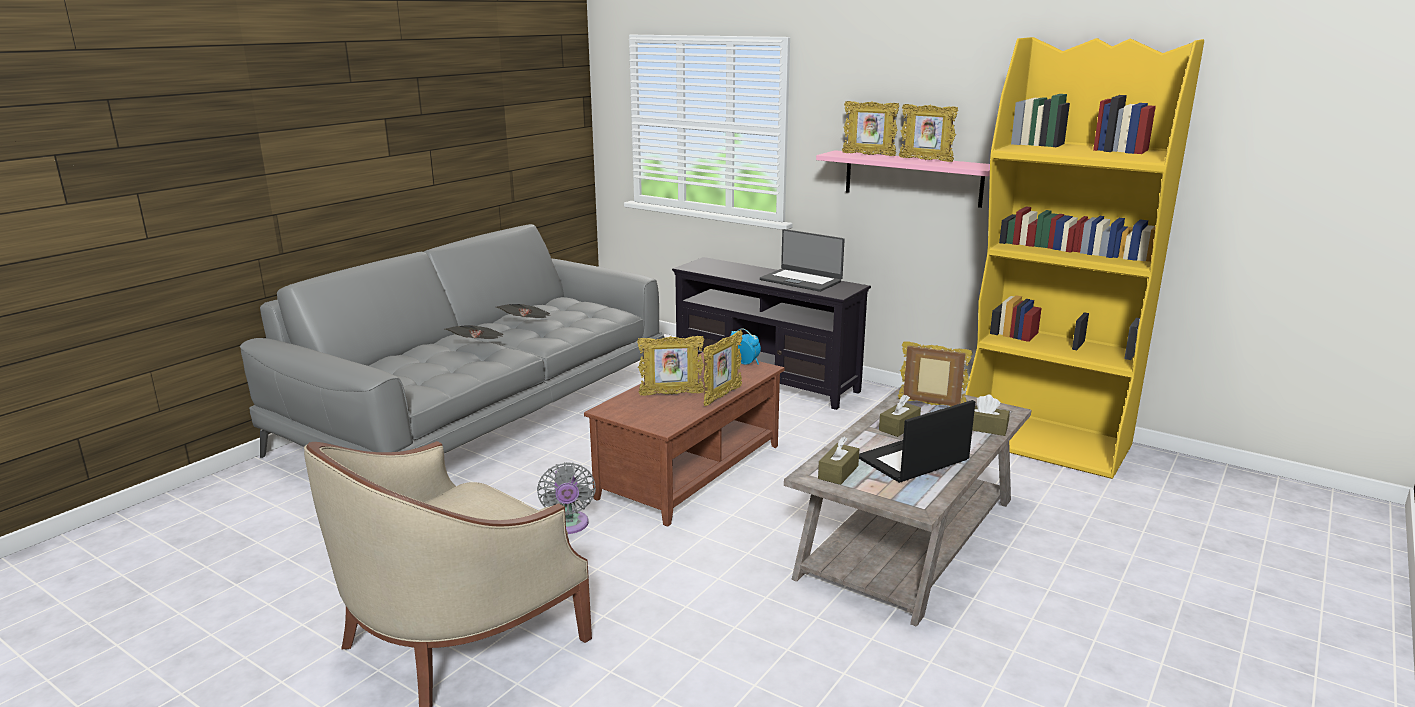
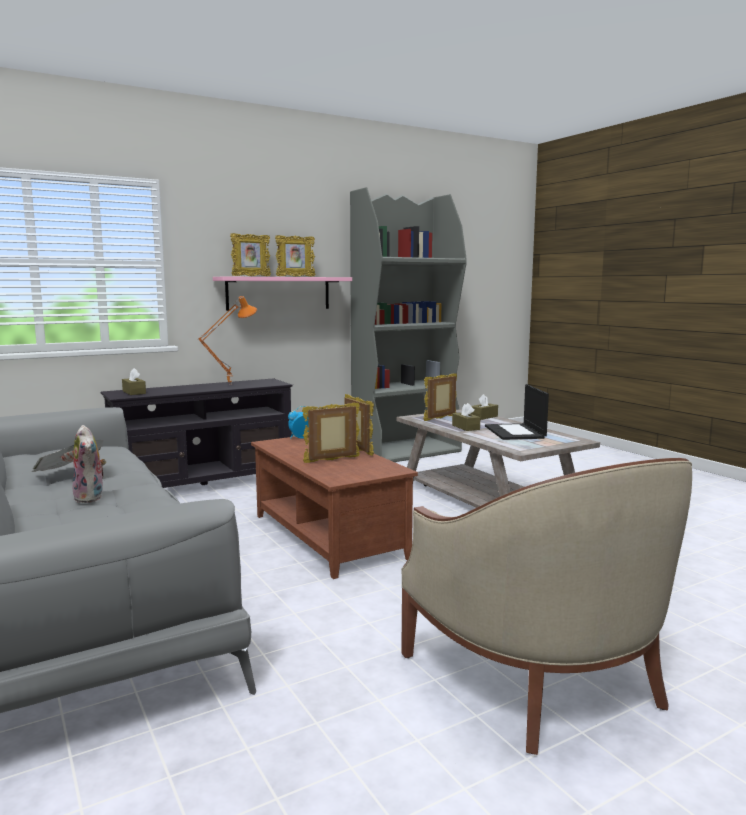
camera: 65 degrees left, 10 degrees down
newspaper [445,325,503,339] -> plush toy [72,425,106,503]
grey fan [537,462,596,534] -> none
picture frame [637,336,704,396] -> picture frame turned 135 degrees counterclockwise [302,403,360,463]
laptop [760,229,845,292] -> orange table lamp [198,296,257,385]
brown tissue box [818,437,859,485] -> brown tissue box moved to [122,368,146,395]
yellow bookcase [965,37,1204,479] -> grey bookcase [350,187,467,462]

